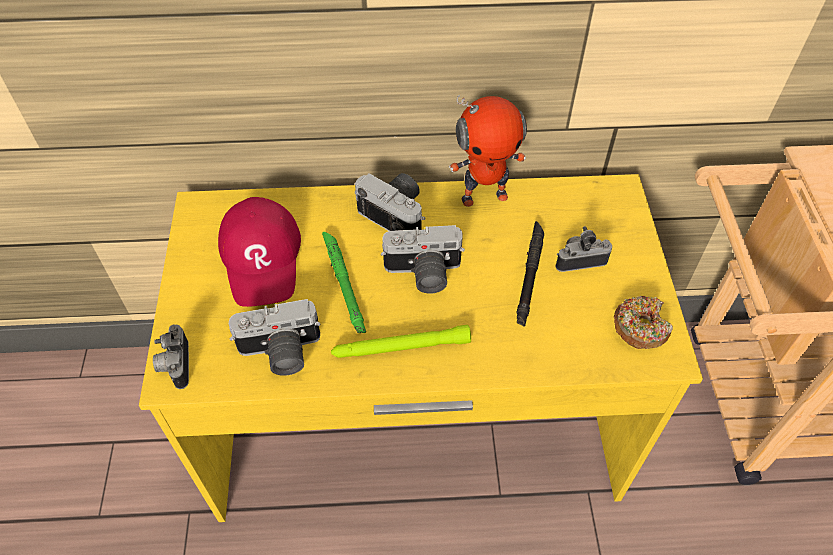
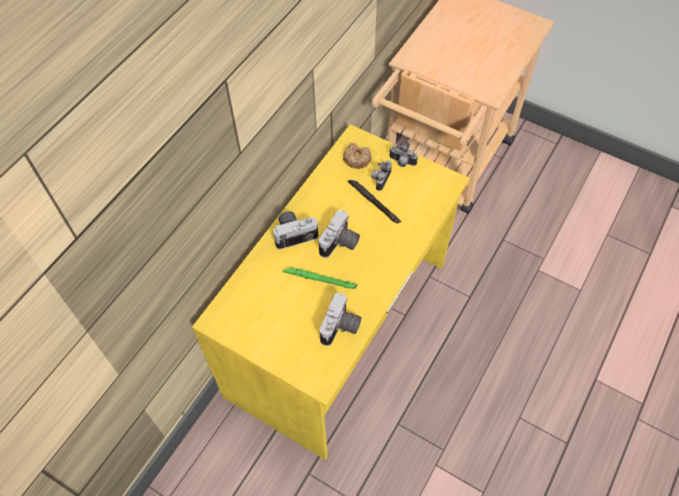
camera: 55 degrees left, 5 degrees up
camera [153,325,189,389] -> camera moved to [389,142,418,167]
red cap [218,197,301,307] -> none
green flashlight [331,325,471,358] -> none
toy robot [449,95,527,207] -> none
donut [614,296,673,349] -> donut moved to [343,142,371,169]

